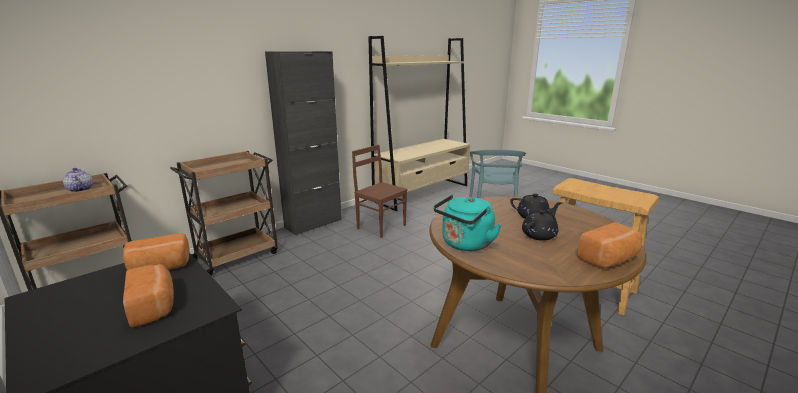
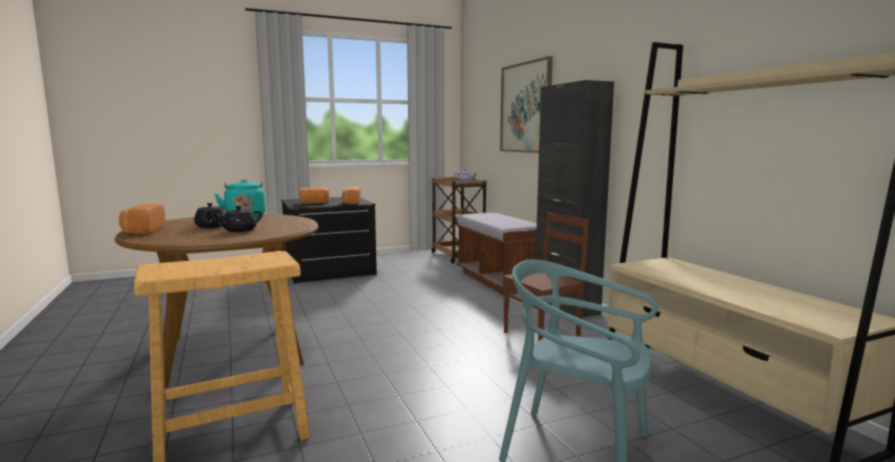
camera: 110 degrees right, 10 degrees down
brown cart [170,151,278,276] -> brown bench [457,213,537,295]
none -> picture [500,56,553,153]

